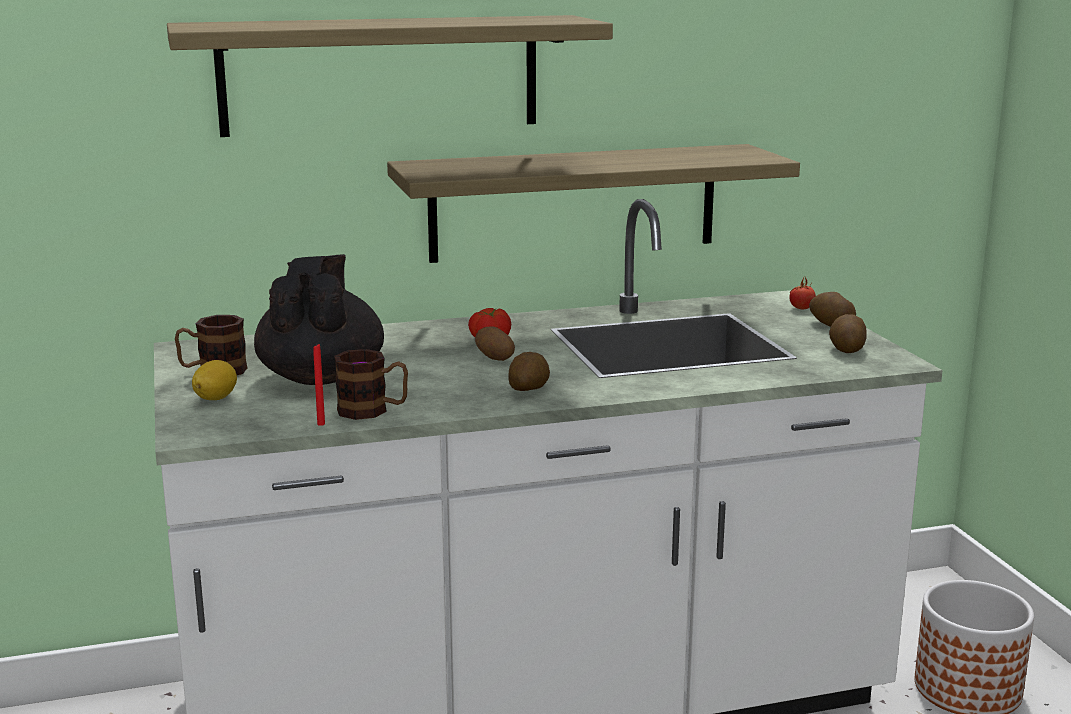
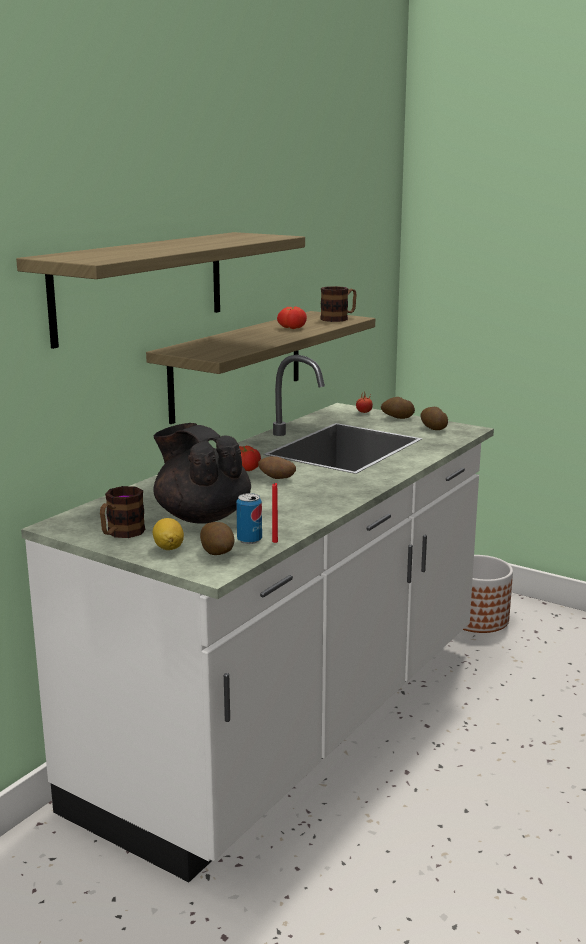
camera: 40 degrees left, 0 degrees up
mug [334,349,408,420] -> mug moved to [320,286,357,322]
potato [508,352,550,391] -> potato moved to [200,522,234,555]
none -> can [236,493,262,544]
none -> tomato [277,306,307,329]

